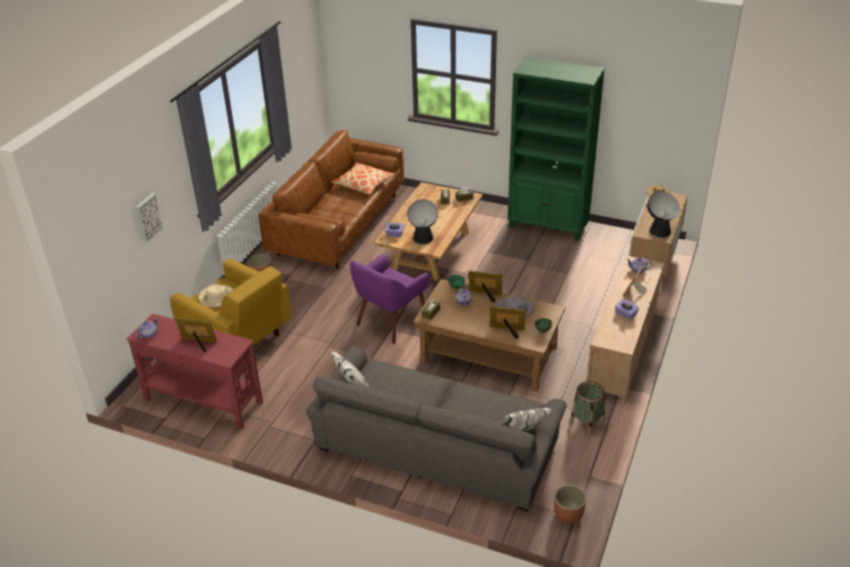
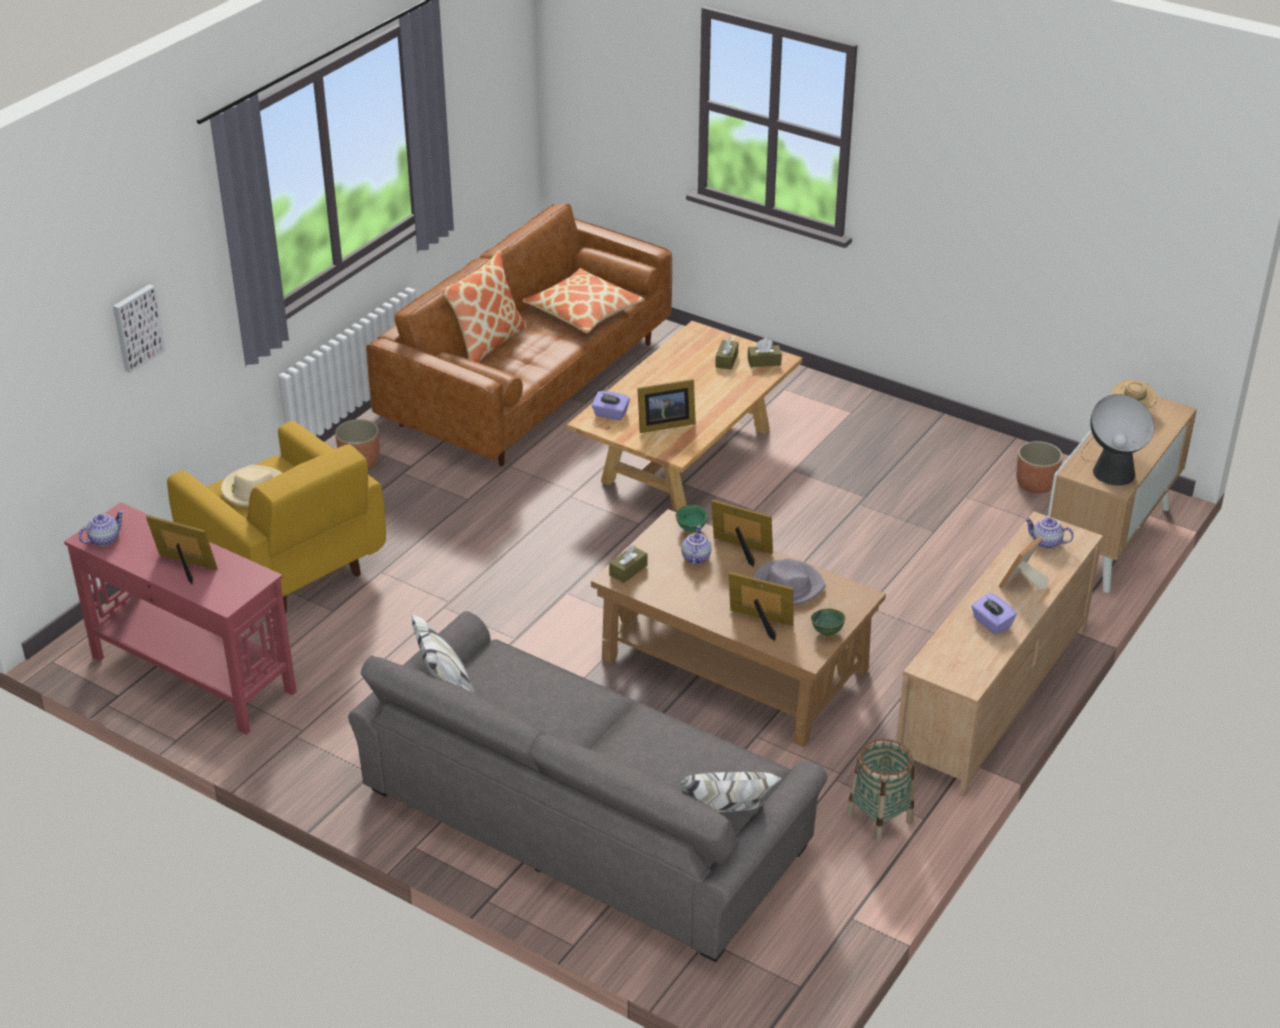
camera: 10 degrees right, 0 degrees up
purple armchair [350,254,430,344] -> none
table lamp [407,199,440,244] -> picture frame [637,379,696,433]
green bookcase [508,57,605,241] -> none
planter [554,485,587,524] -> planter moved to [1016,441,1063,494]
none -> pillow [442,250,528,363]

